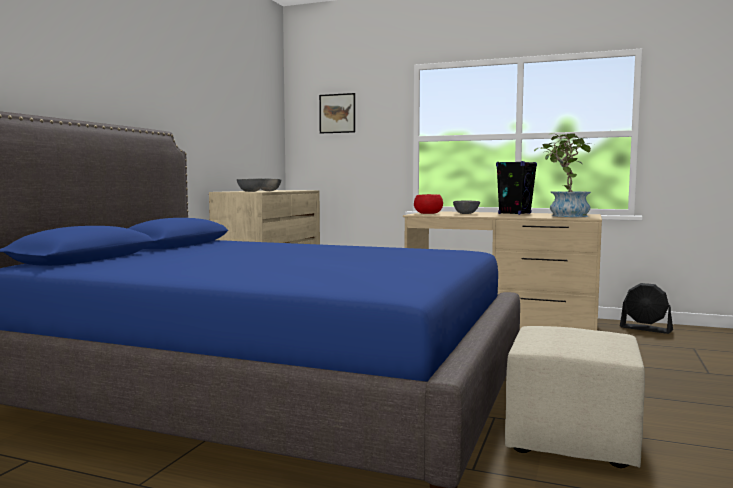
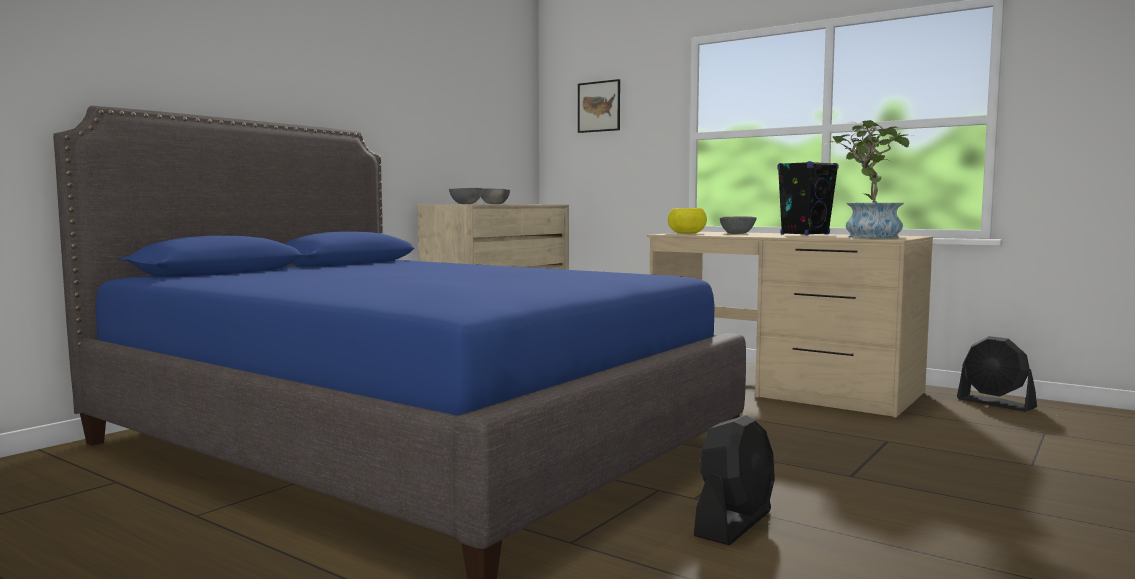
camera: 15 degrees right, 0 degrees up
red bowl [414,194,443,214] -> yellow bowl [668,208,707,234]
beige ottoman [505,326,645,468] -> black fan [694,415,775,545]

